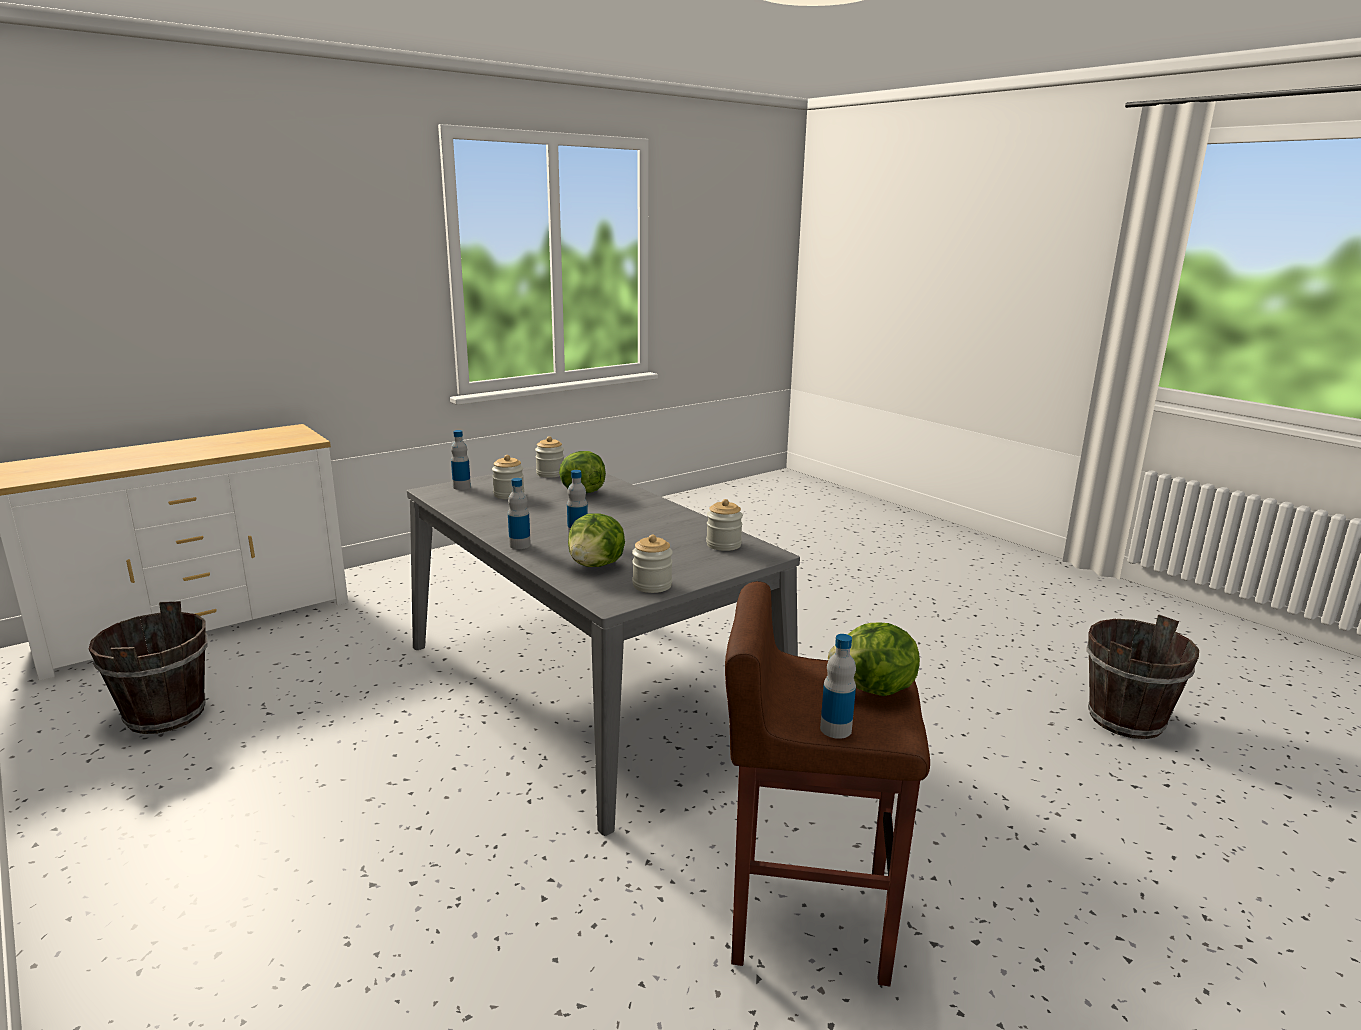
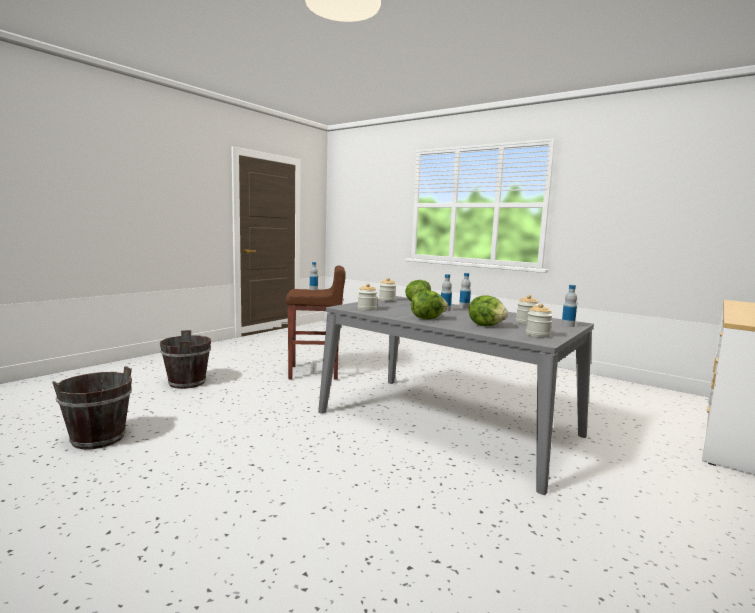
camera: 165 degrees right, 10 degrees down
brown bucket [88,601,208,734] -> brown bucket moved to [160,330,211,389]
lettuce [828,623,920,696] -> lettuce moved to [411,290,448,320]

